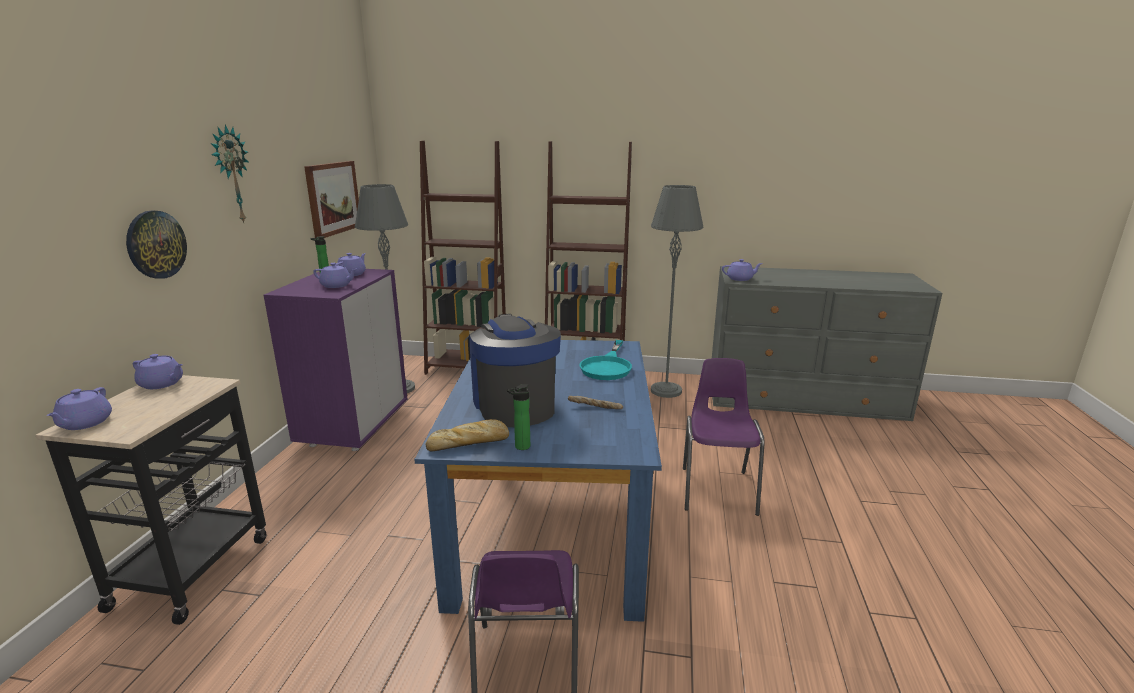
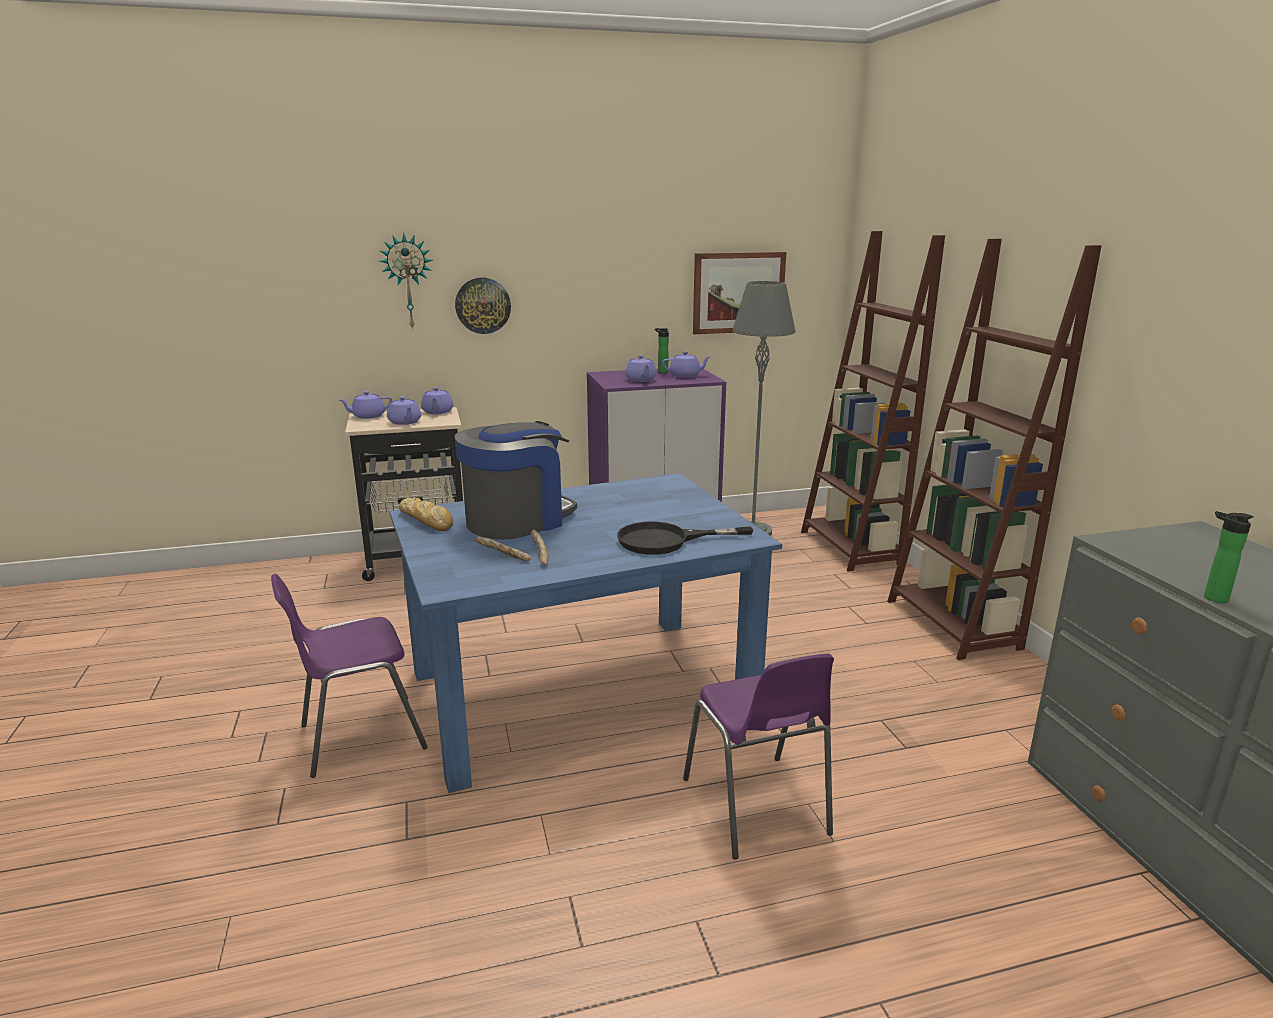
camera: 65 degrees right, 0 degrees up
wall clock [210,124,248,223] -> wall clock moved to [379,233,433,330]
bottle [507,384,530,450] -> bottle moved to [1204,511,1254,603]
turquoise frying pan [579,340,632,380] -> black frying pan [617,522,754,555]
grey floor lamp [651,185,703,398] -> none
purple chair [683,358,765,516] -> purple chair turned 90 degrees clockwise [683,654,834,859]
purple teapot [722,259,763,281] -> purple teapot moved to [387,396,421,425]
none -> bread [476,537,531,561]

